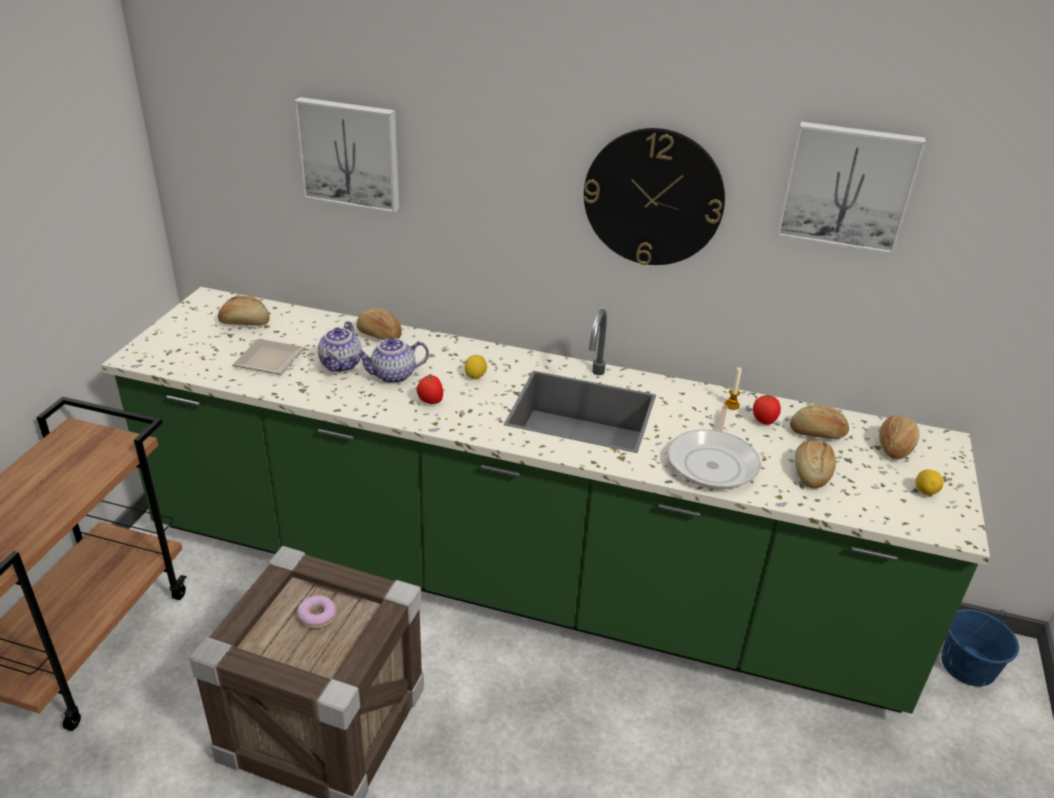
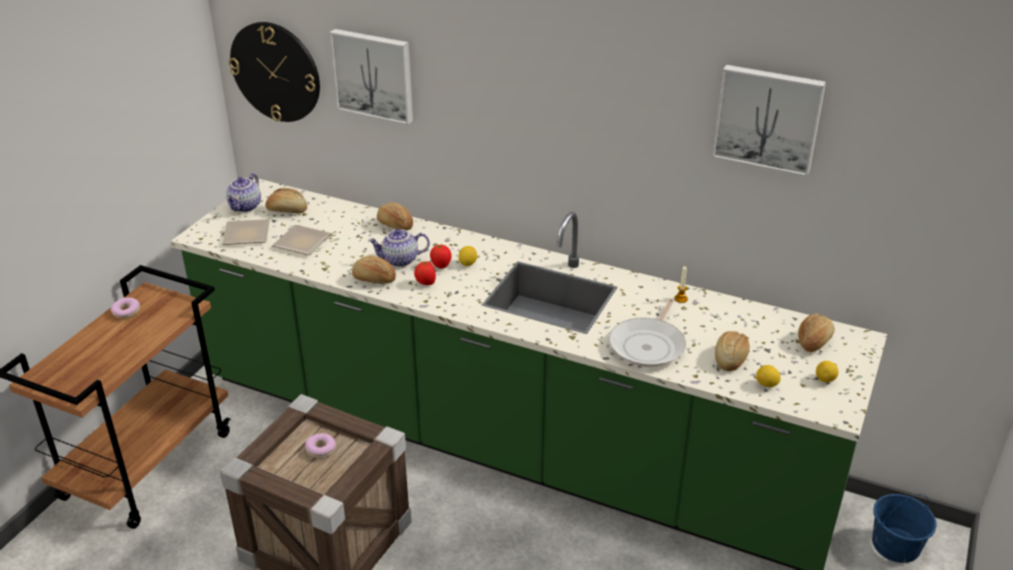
camera: 10 degrees right, 0 degrees up
teapot [318,321,362,372] -> teapot moved to [226,173,261,212]
wall clock [584,128,725,265] -> wall clock moved to [229,22,320,122]
tomato [753,394,781,425] -> tomato moved to [430,245,451,268]
bread [790,404,849,439] -> bread moved to [352,255,396,284]
none -> donut [111,297,140,319]
none -> plate [222,219,270,245]
none -> lemon [756,365,781,387]

